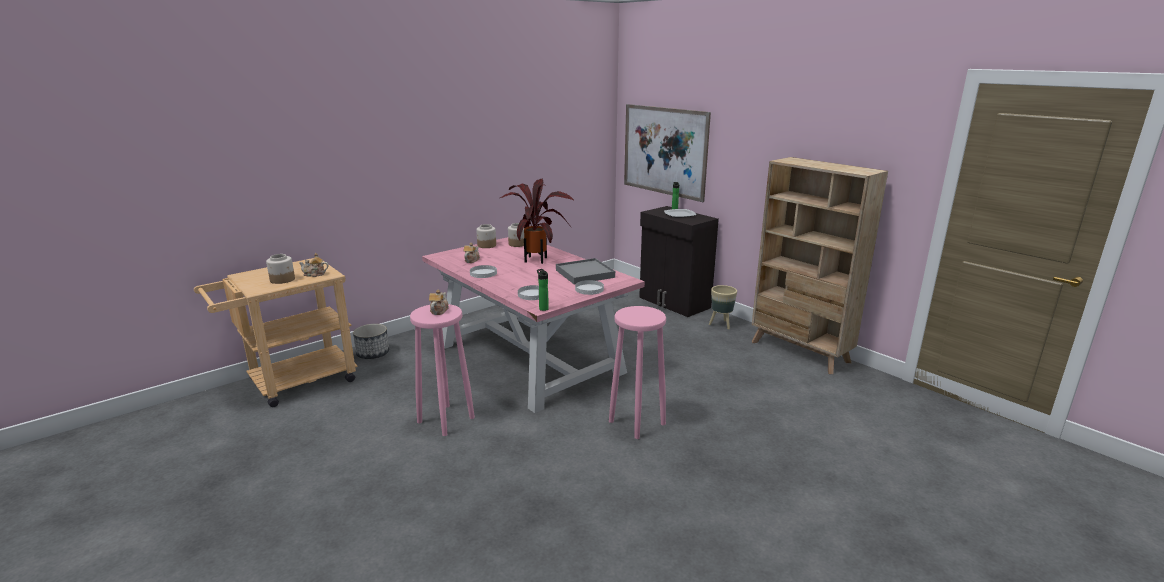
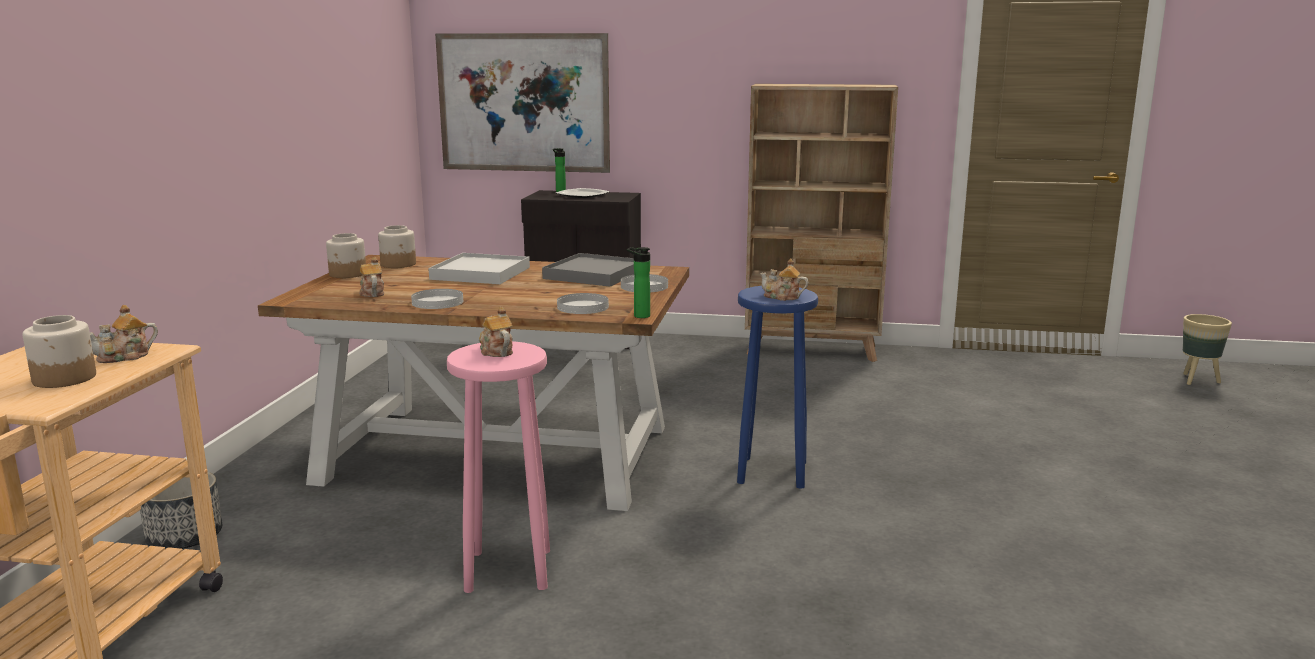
camera: 40 degrees left, 5 degrees down
pink dining table [422,237,645,413] -> brown dining table [258,255,689,511]
potted plant [500,179,574,264] -> white tray [429,253,530,284]
pink stool [609,306,666,439] -> blue stool [737,286,818,488]
beige planter [709,285,737,329] -> beige planter moved to [1183,314,1232,385]
none -> teapot [760,258,808,301]

